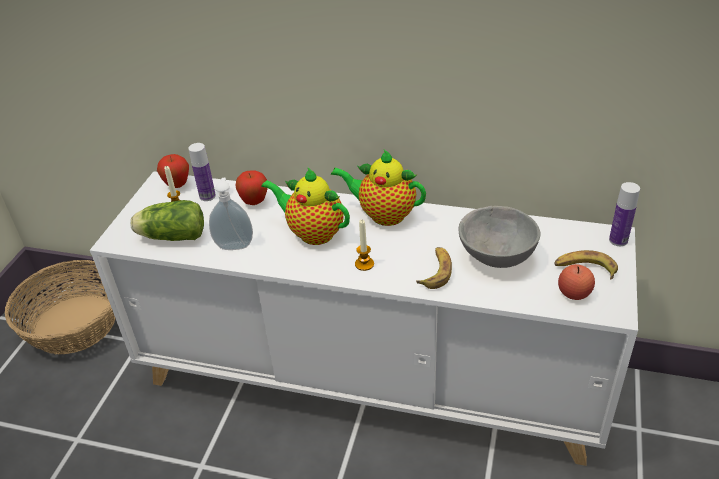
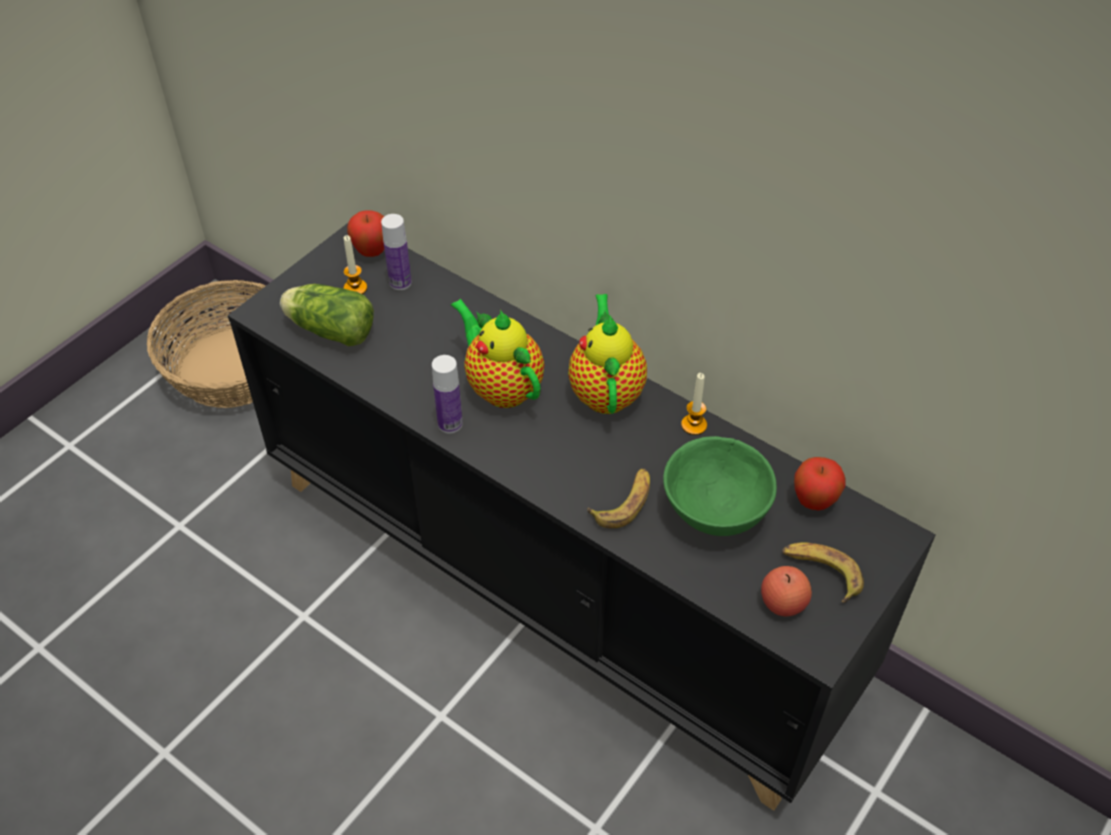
camera: 20 degrees right, 10 degrees up
white cabinet [90,171,638,466] -> black cabinet [228,223,936,811]
soap dispenser [209,178,253,250] -> none
apple [236,170,267,205] -> apple moved to [794,457,846,510]
teapot [331,150,426,226] -> teapot turned 45 degrees clockwise [568,294,647,414]
candle [355,219,374,271] -> candle moved to [681,373,707,435]
grey bowl [459,206,541,268] -> green bowl [663,436,777,536]
bottle [609,182,640,246] -> bottle moved to [432,355,463,433]

